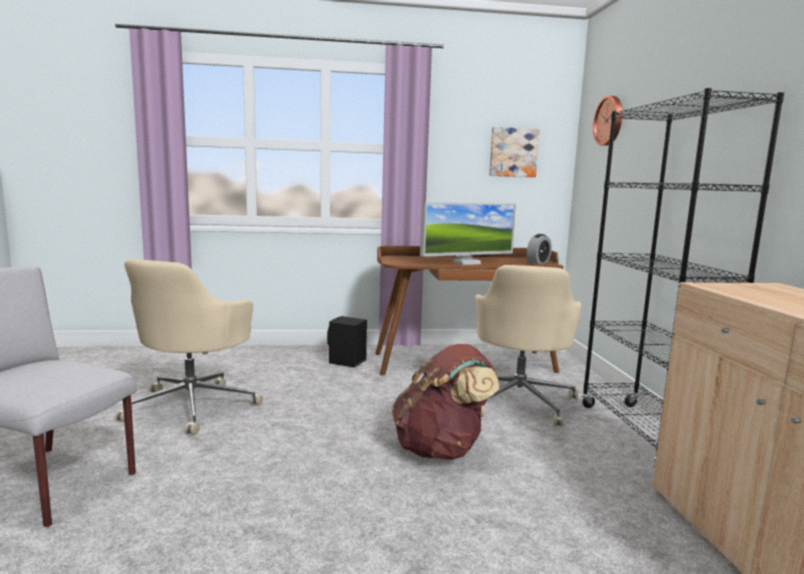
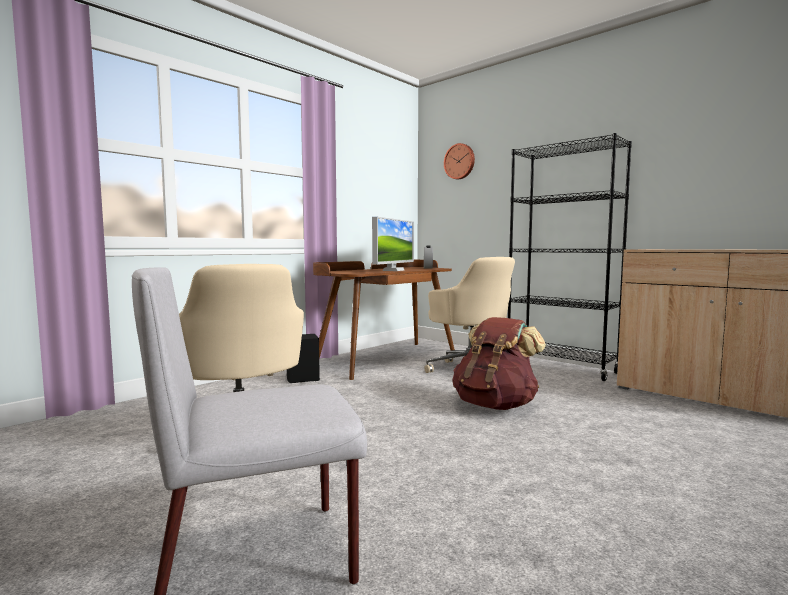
camera: 40 degrees left, 5 degrees down
picture [489,127,540,177] -> none

